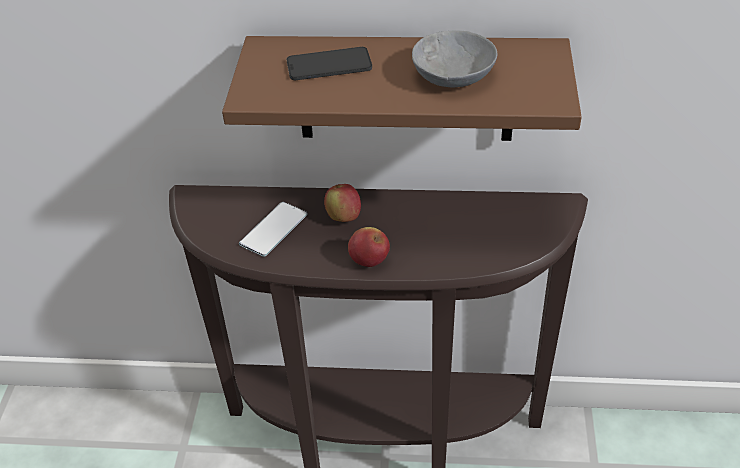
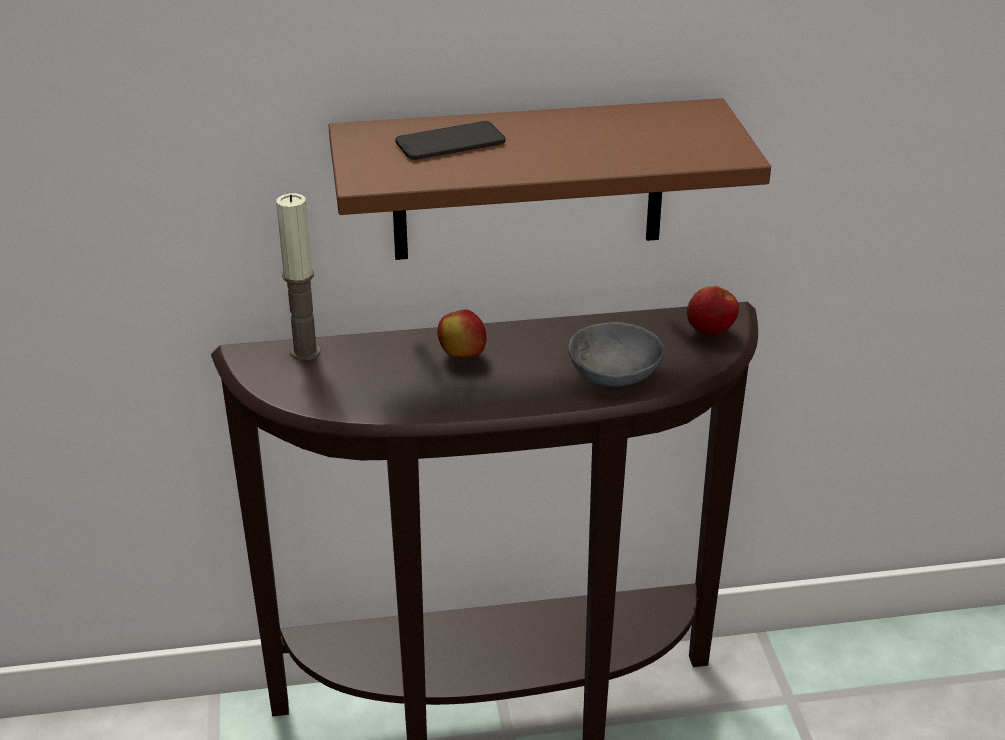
camera: 15 degrees left, 10 degrees down
phone [239,202,307,257] -> none
apple [348,227,390,267] -> apple moved to [687,286,739,335]
grey bowl [412,30,497,87] -> grey bowl moved to [568,322,664,387]
none -> candle [276,193,320,361]

